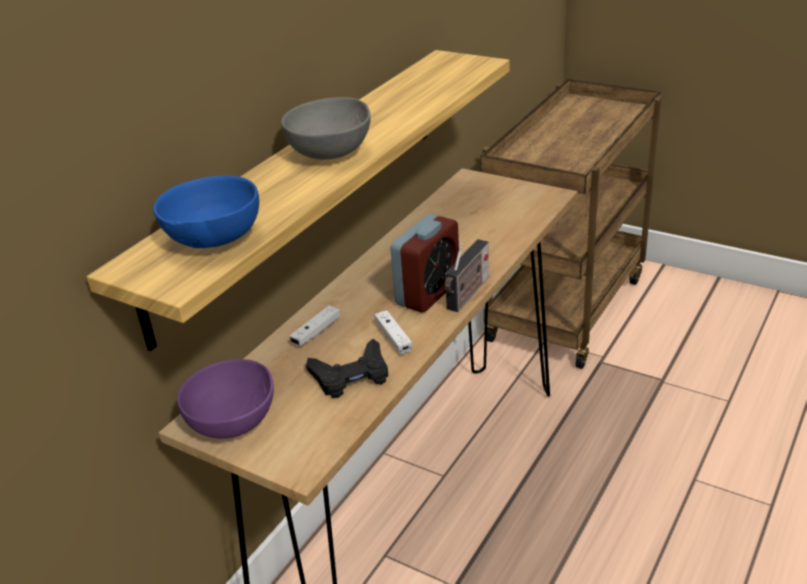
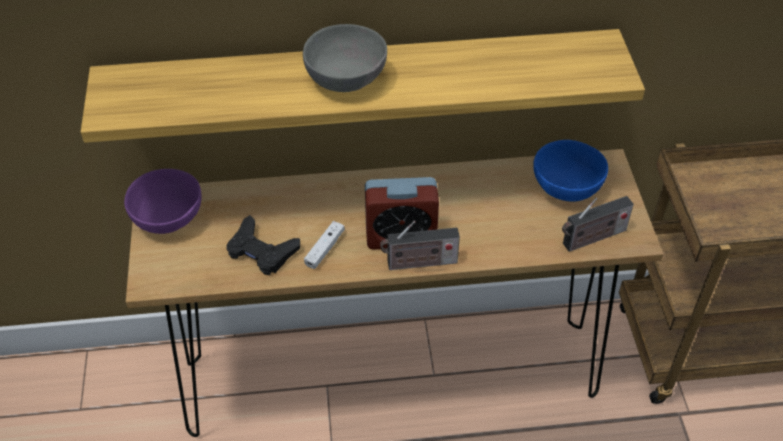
camera: 50 degrees right, 15 degrees up
blue bowl [153,176,259,248] -> blue bowl moved to [533,140,608,202]
white game controller [289,306,340,346] -> none
none -> radio [562,196,634,252]

